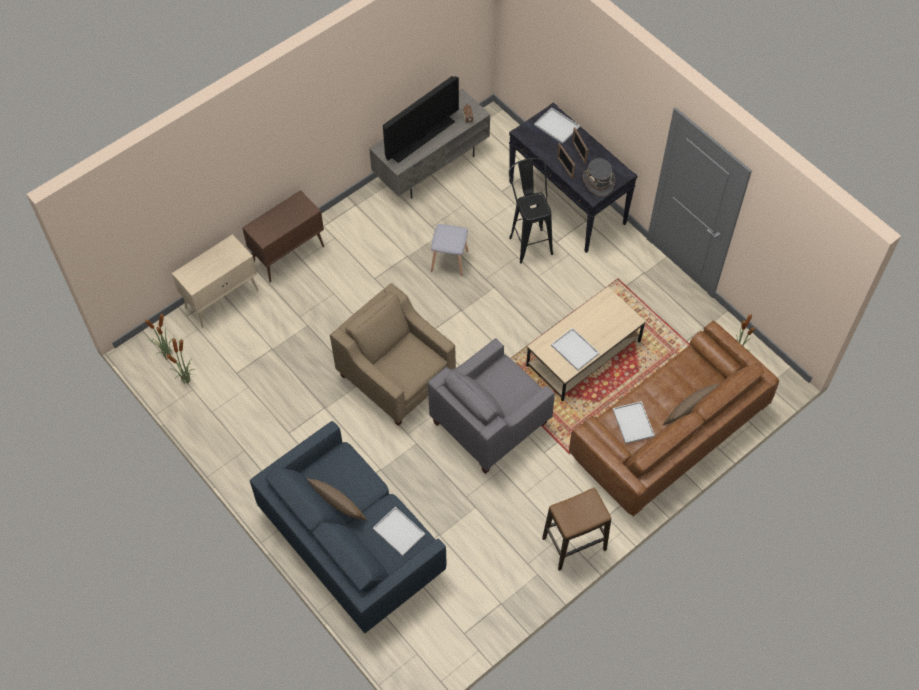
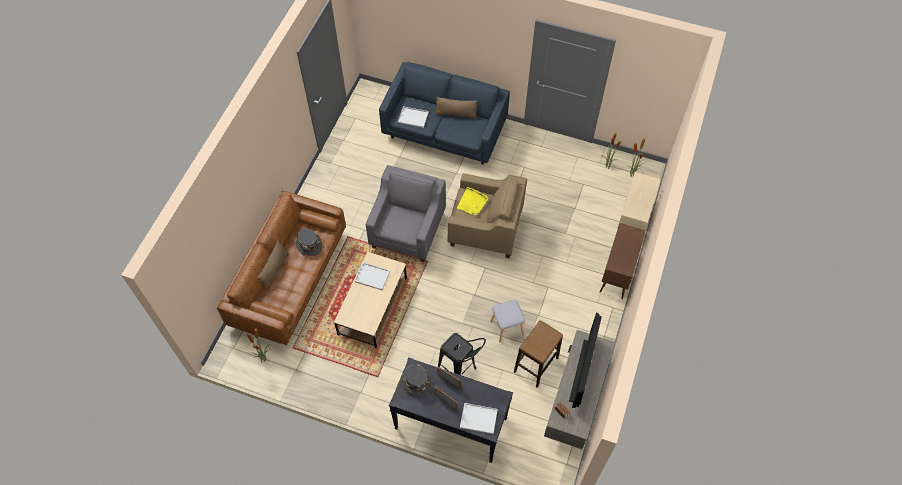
camera: 150 degrees right, 0 degrees up
stool [542,488,611,571] -> stool moved to [514,320,563,388]
white tray [613,401,655,444] -> grey hat [296,229,322,256]
none -> yellow tray [457,187,488,216]

